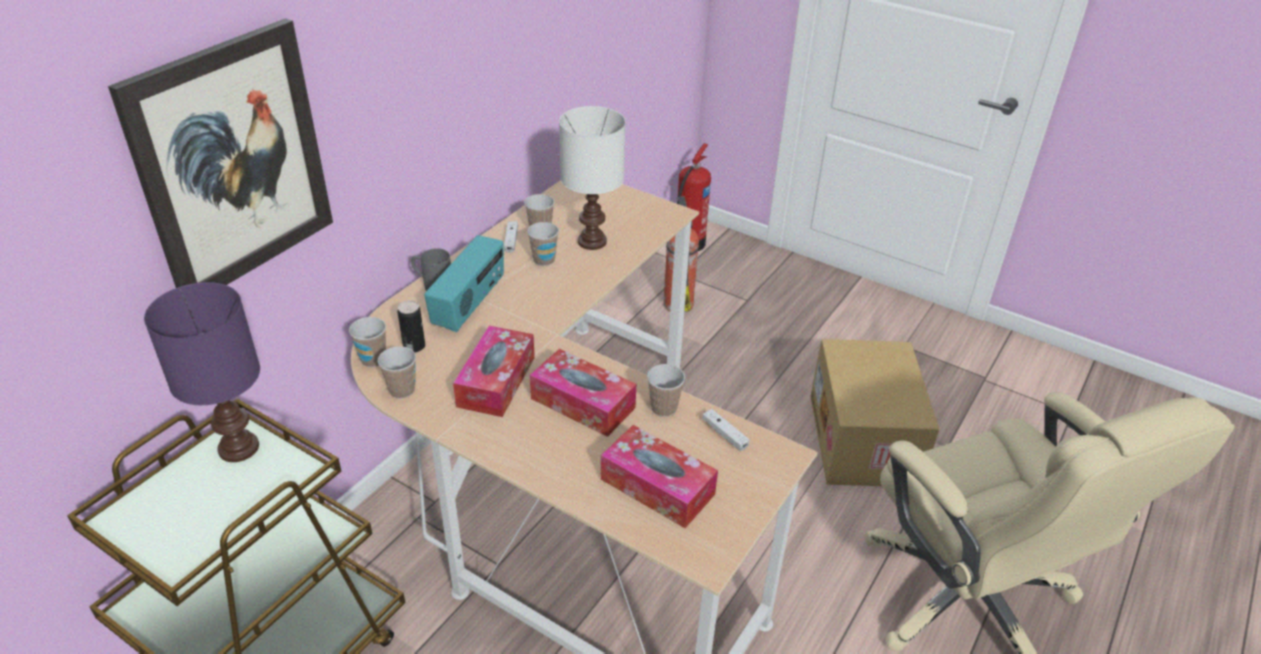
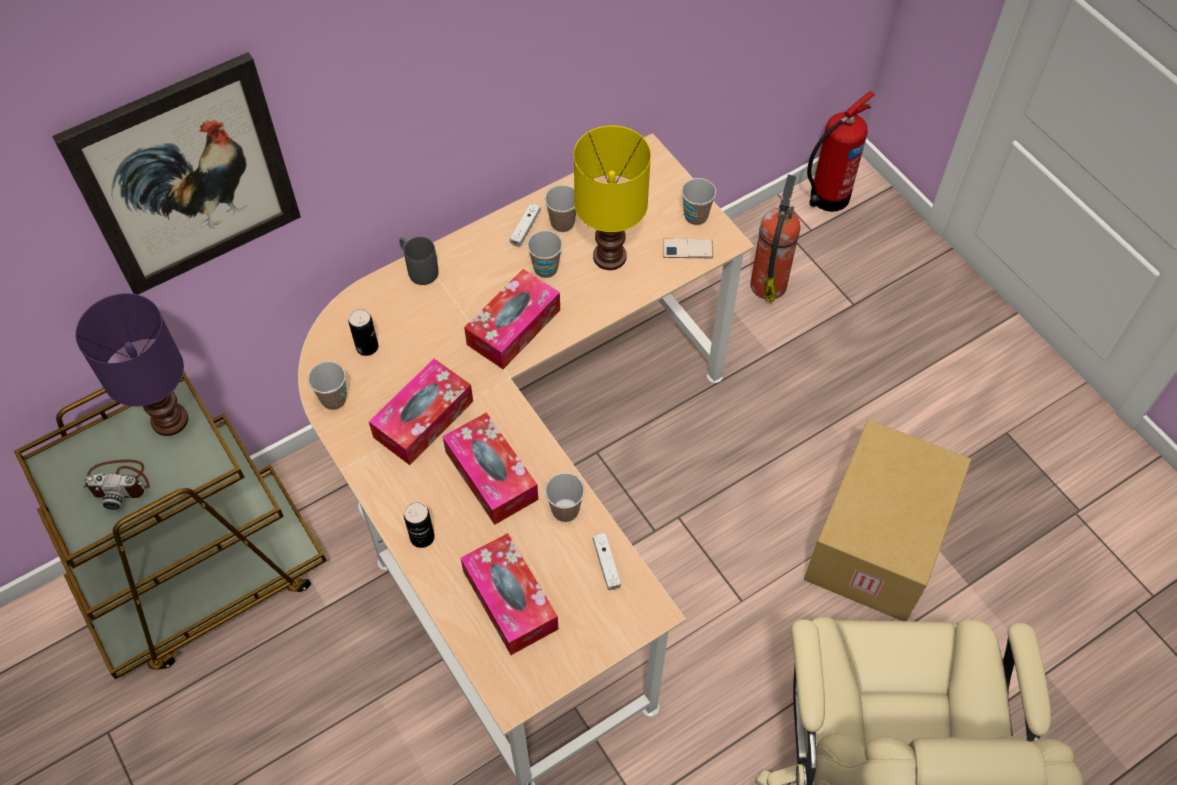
camera: 25 degrees right, 20 degrees up
cup [349,317,386,367] -> cup moved to [682,178,716,225]
radio [424,235,504,332] -> none
white table lamp [559,106,625,250] -> yellow table lamp [574,125,651,270]
none -> camera [83,460,150,510]
none -> can [404,502,435,548]
none -> tissue box [464,269,560,369]
none -> phone [663,239,713,258]

